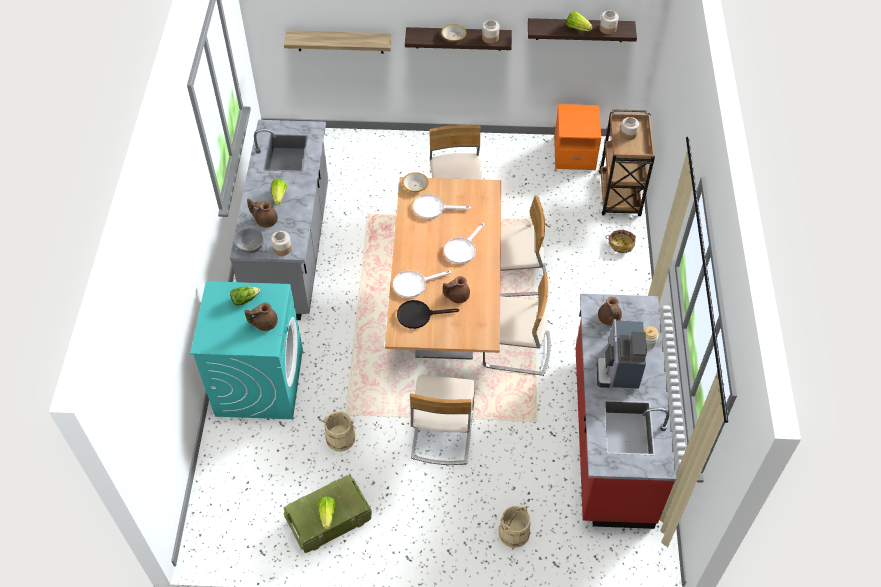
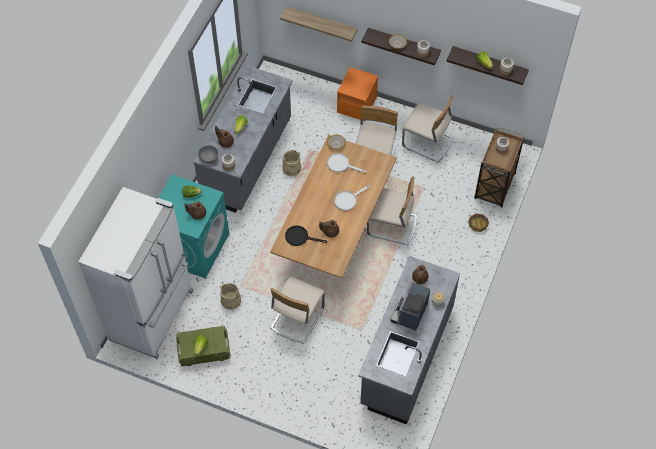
camera: 20 degrees right, 5 degrees up
white frying pan [393,270,451,298] -> none
beige chair [483,273,551,376] -> beige chair moved to [402,95,454,162]
beige bucket [498,506,531,548] -> beige bucket moved to [282,150,301,176]
orange nightstand [554,104,601,170] -> orange nightstand moved to [337,67,378,122]
red counter [576,294,676,529] -> grey counter [358,256,460,425]
none -> white fridge [78,187,193,359]

